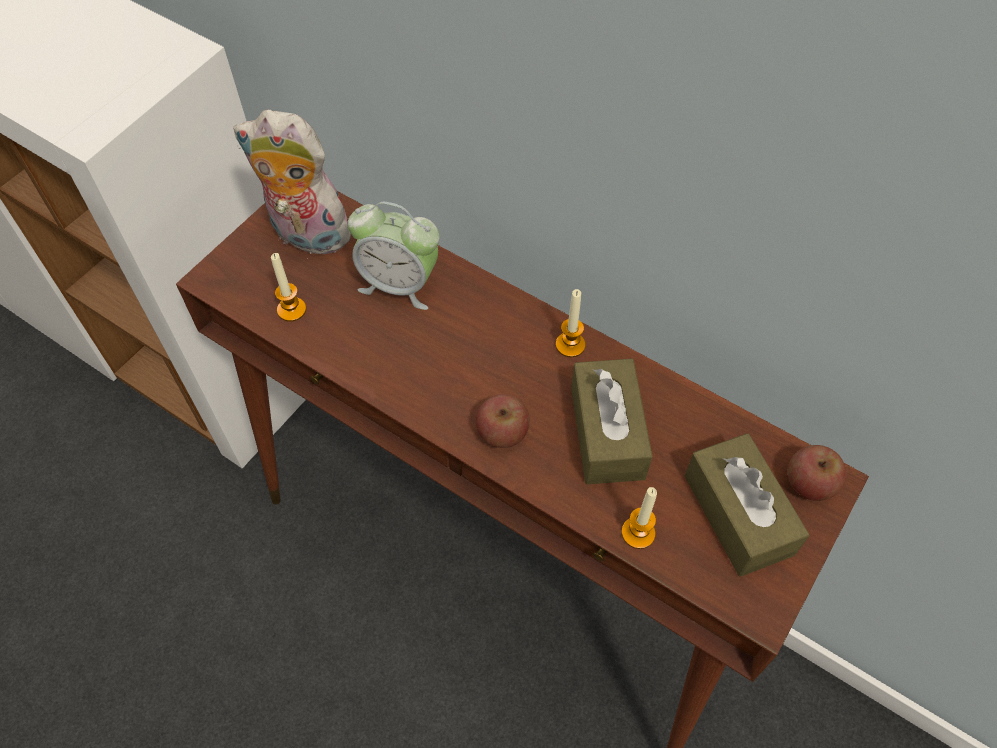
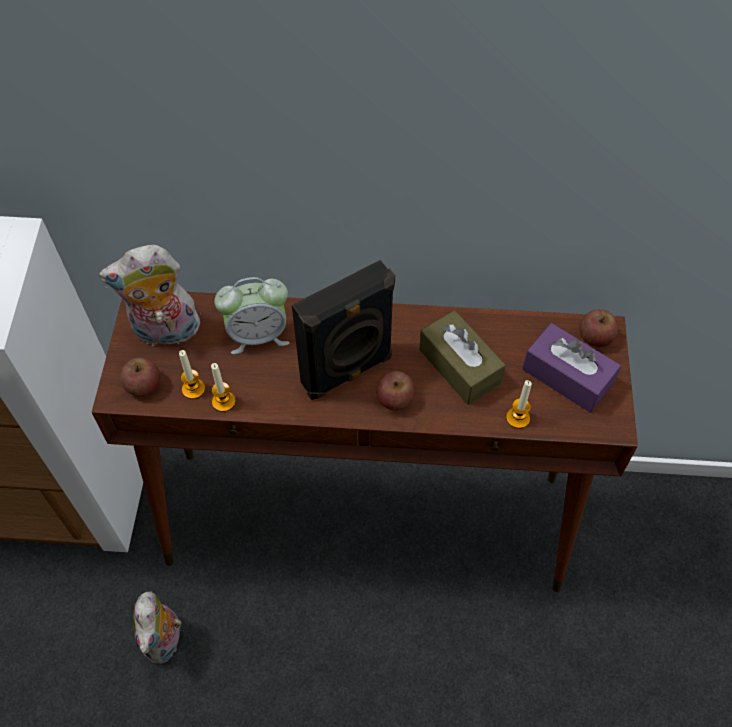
camera: 30 degrees left, 0 degrees up
candle [556,289,585,357] -> candle moved to [211,363,236,412]
brown tissue box [685,433,810,577] -> purple tissue box [522,323,621,413]
none -> apple [120,357,160,396]
none -> plush toy [133,592,181,664]
none -> black speaker [292,260,395,400]

